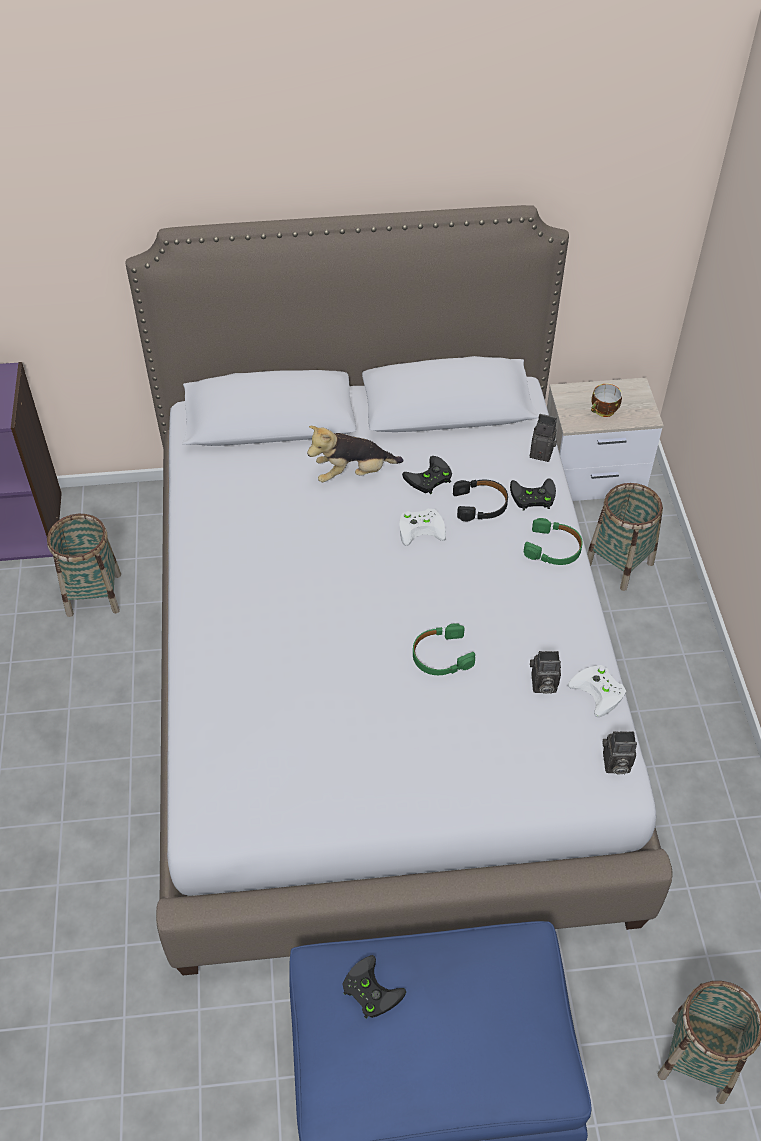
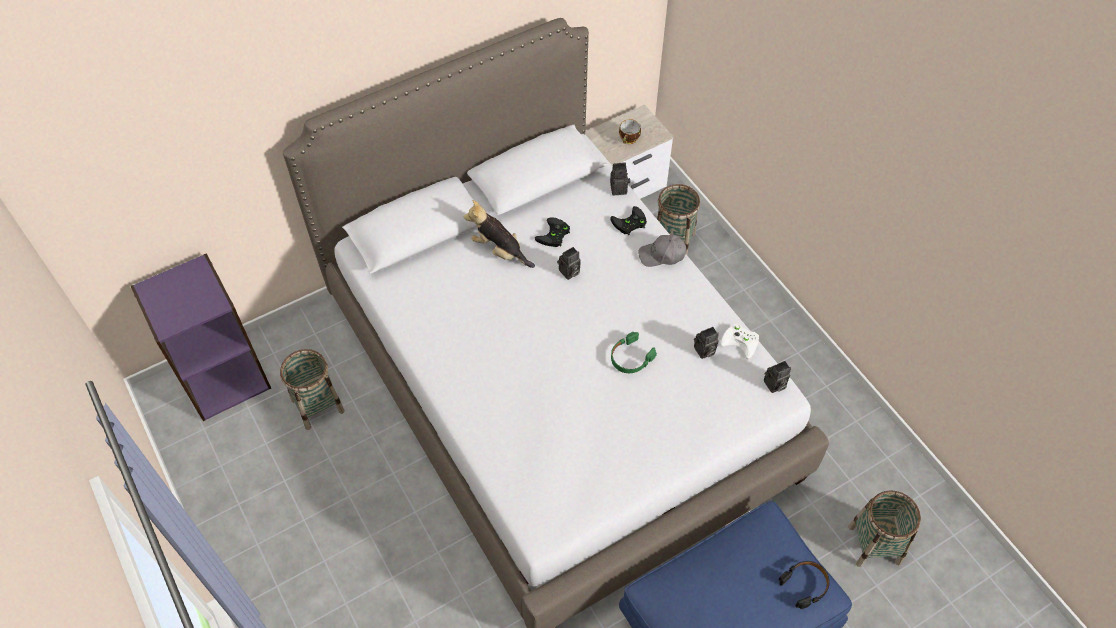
camera: 25 degrees left, 5 degrees up
plush toy [307,426,403,482] -> plush toy turned 75 degrees clockwise [464,200,535,268]
black game controller [342,955,406,1018] -> none
white game controller [399,509,446,546] -> camera [557,247,581,280]
black headphones [453,479,508,521] -> black headphones moved to [779,561,830,609]
green headphones [524,518,583,565] -> grey cap [638,235,686,267]

